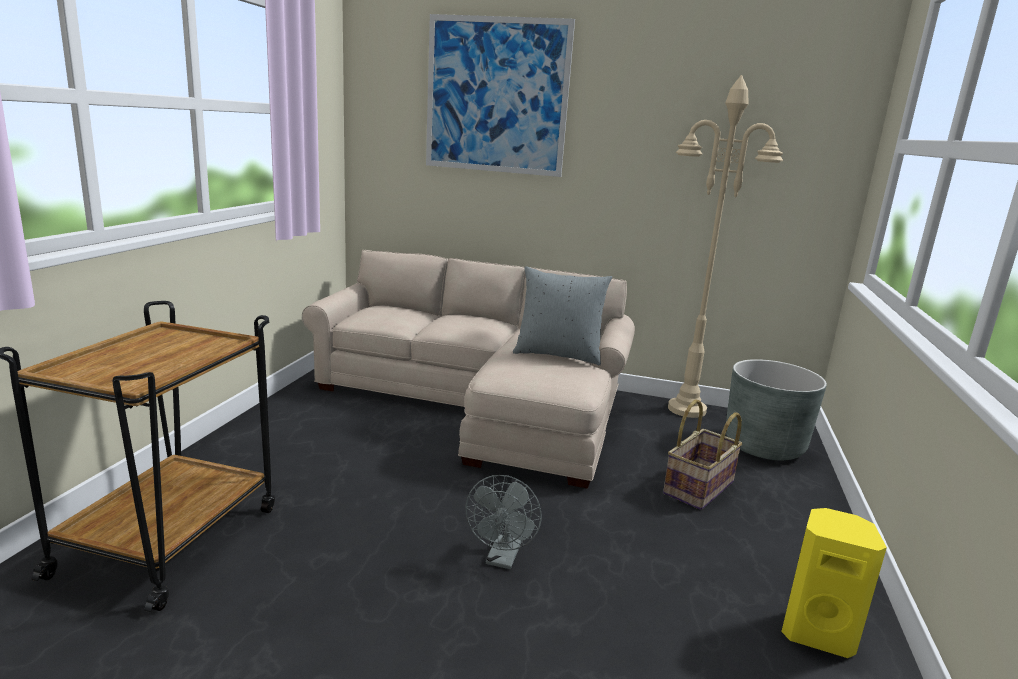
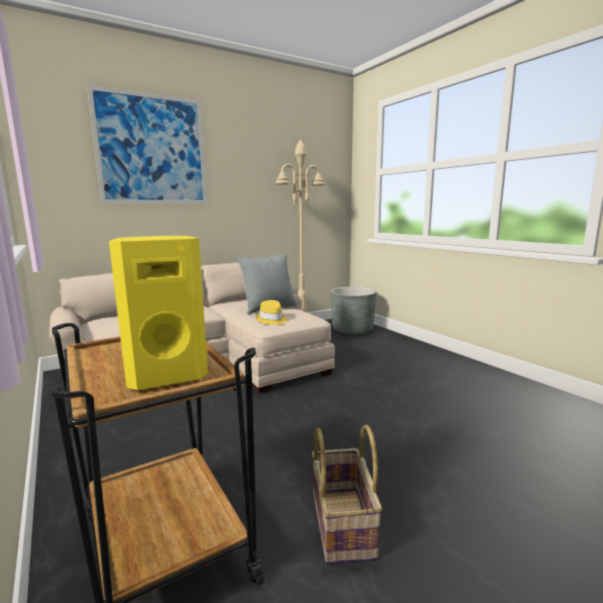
camera: 45 degrees left, 5 degrees down
grey fan [466,475,542,569] -> none
basket [663,399,742,510] -> basket moved to [312,425,383,564]
yellow speaker [781,508,887,658] -> yellow speaker moved to [109,236,208,390]
none -> yellow hat [256,300,287,325]

